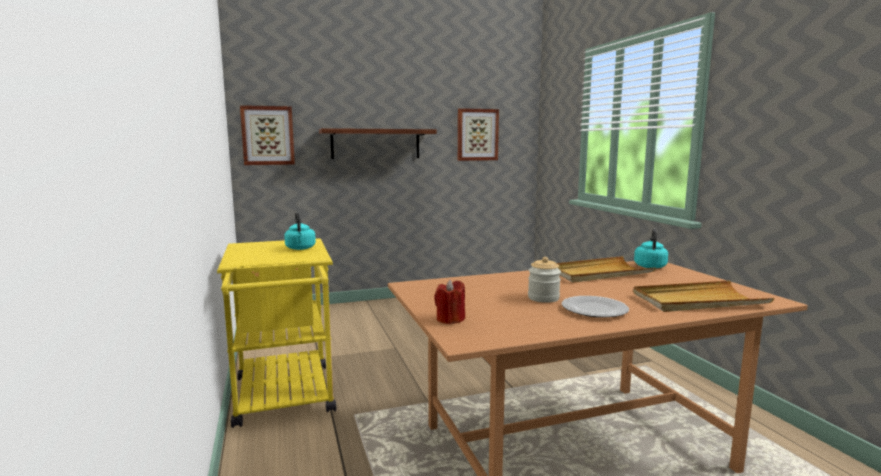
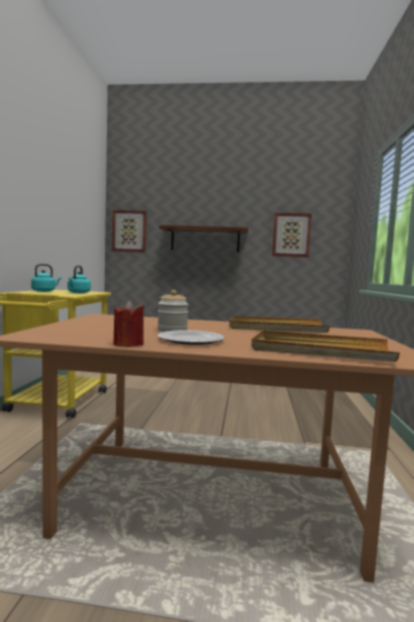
camera: 25 degrees right, 5 degrees down
red candle [434,280,465,324] -> red candle moved to [113,301,144,347]
turquoise kettle [634,229,668,268] -> turquoise kettle moved to [31,264,62,292]

